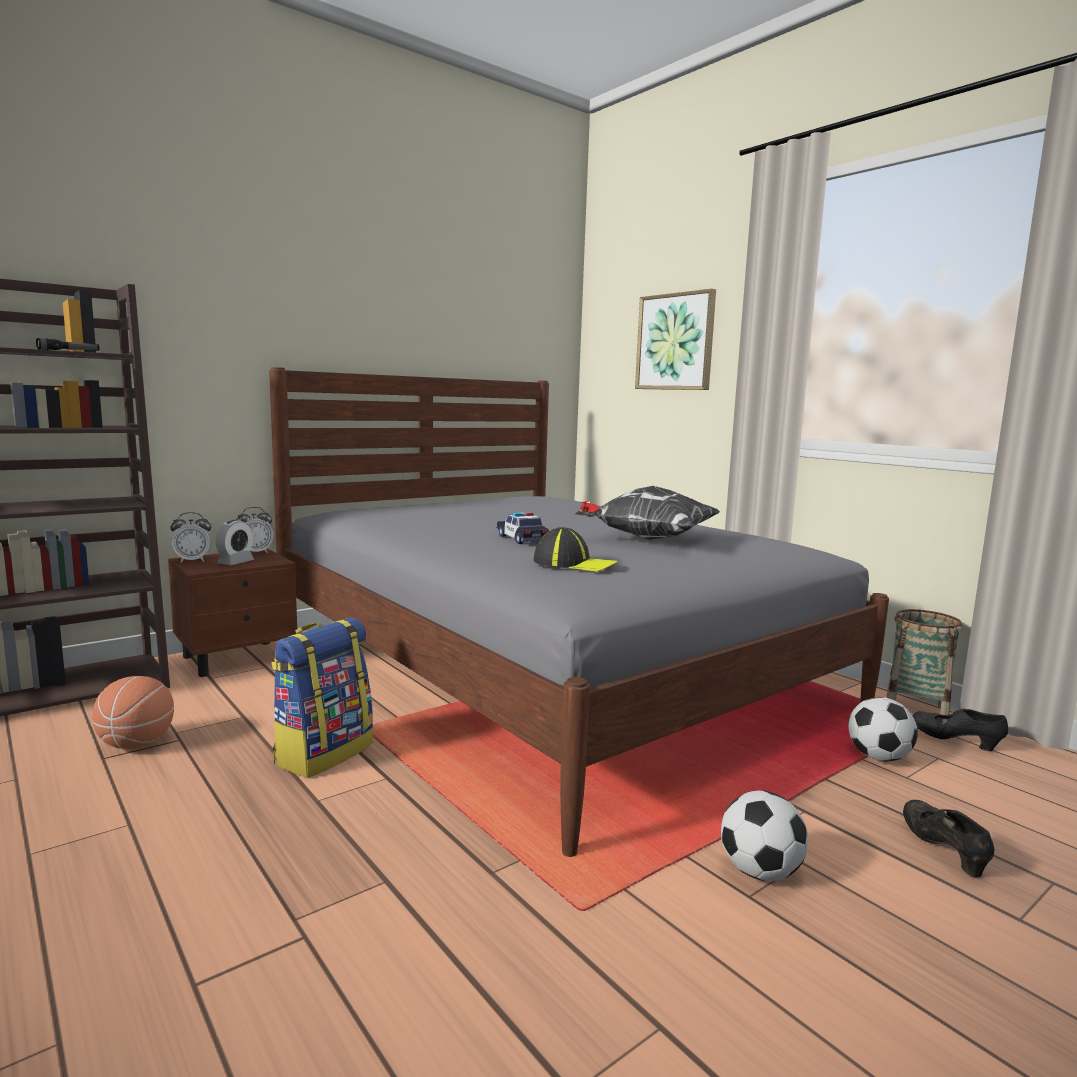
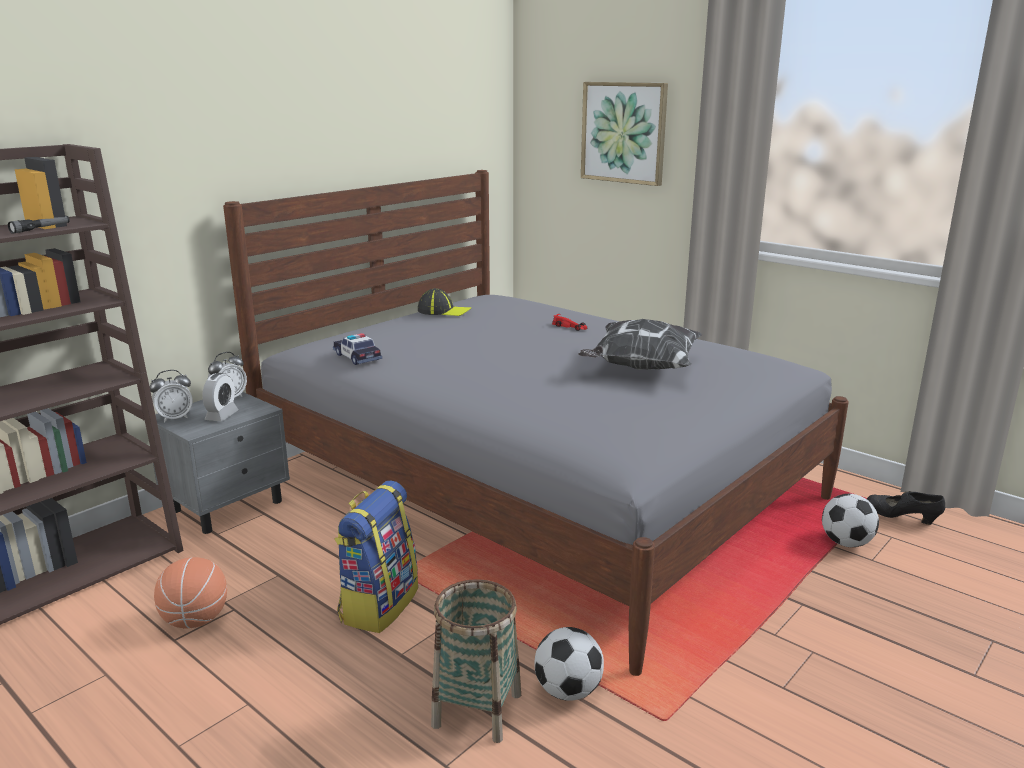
camera: 10 degrees left, 10 degrees up
brown nightstand [168,549,297,677] -> grey nightstand [153,392,290,534]
toy car [496,512,549,544] -> toy car moved to [333,333,382,365]
cap [534,527,618,572] -> cap moved to [418,288,471,316]
football [721,790,808,881] -> football moved to [535,627,604,701]
basket [887,609,963,715] -> basket moved to [431,579,521,743]
black shoe [903,800,994,878] -> none

